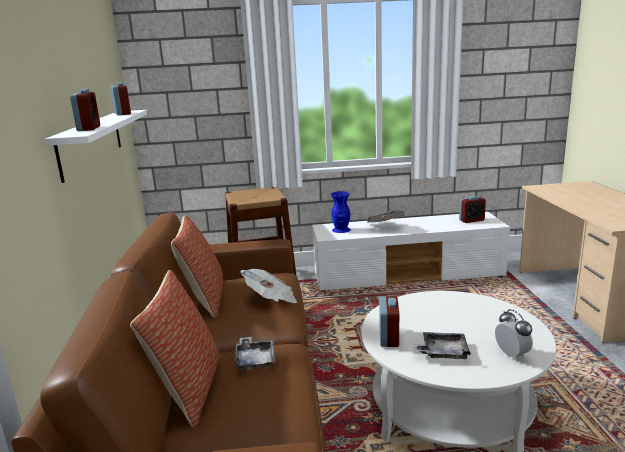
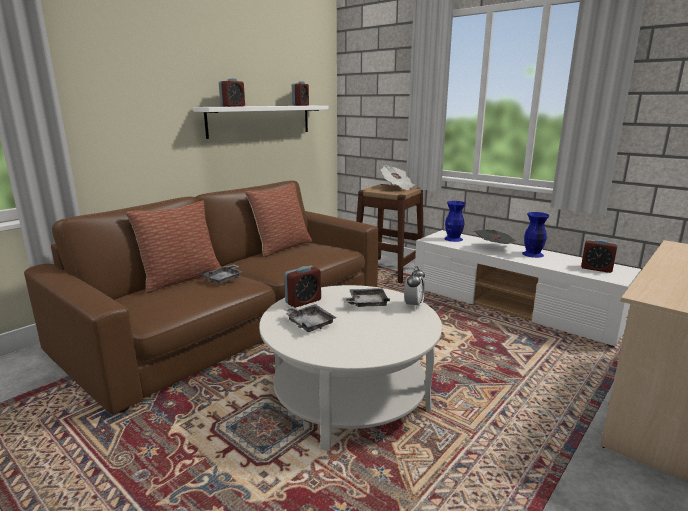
camera: 45 degrees right, 0 degrees up
newspaper [241,269,297,303] -> newspaper moved to [380,165,415,190]
alarm clock [495,309,533,359] -> alarm clock moved to [404,266,425,310]
none -> grey tray [343,288,390,307]
none -> blue vase [522,212,549,258]

